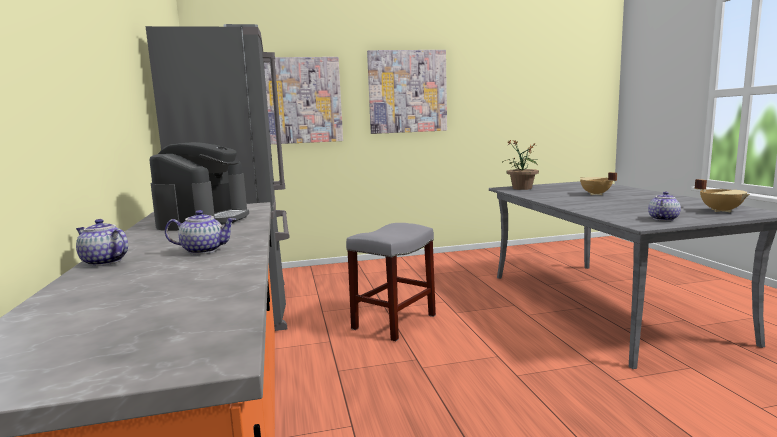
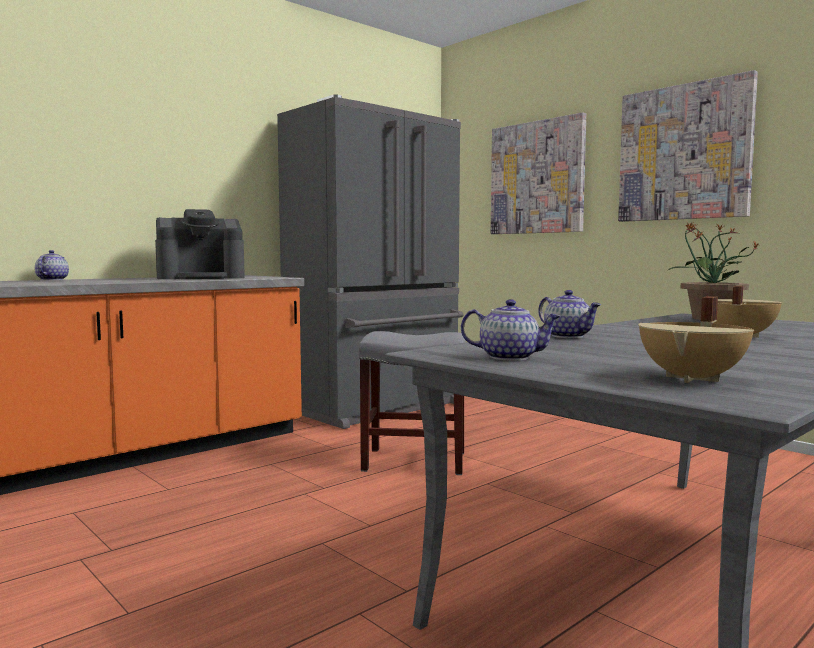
camera: 60 degrees right, 5 degrees down
teapot [165,210,236,254] -> teapot moved to [538,290,601,338]

